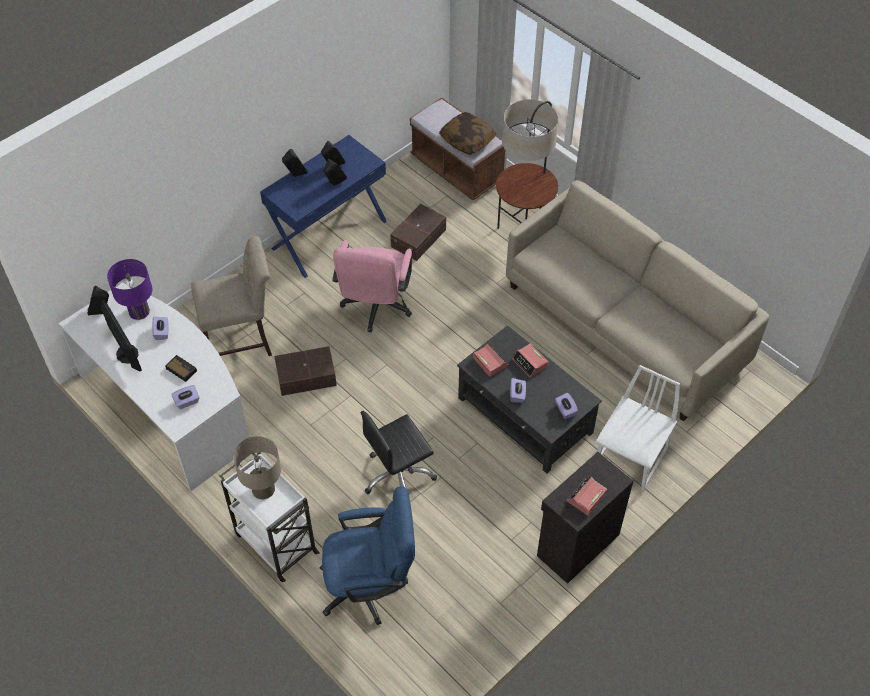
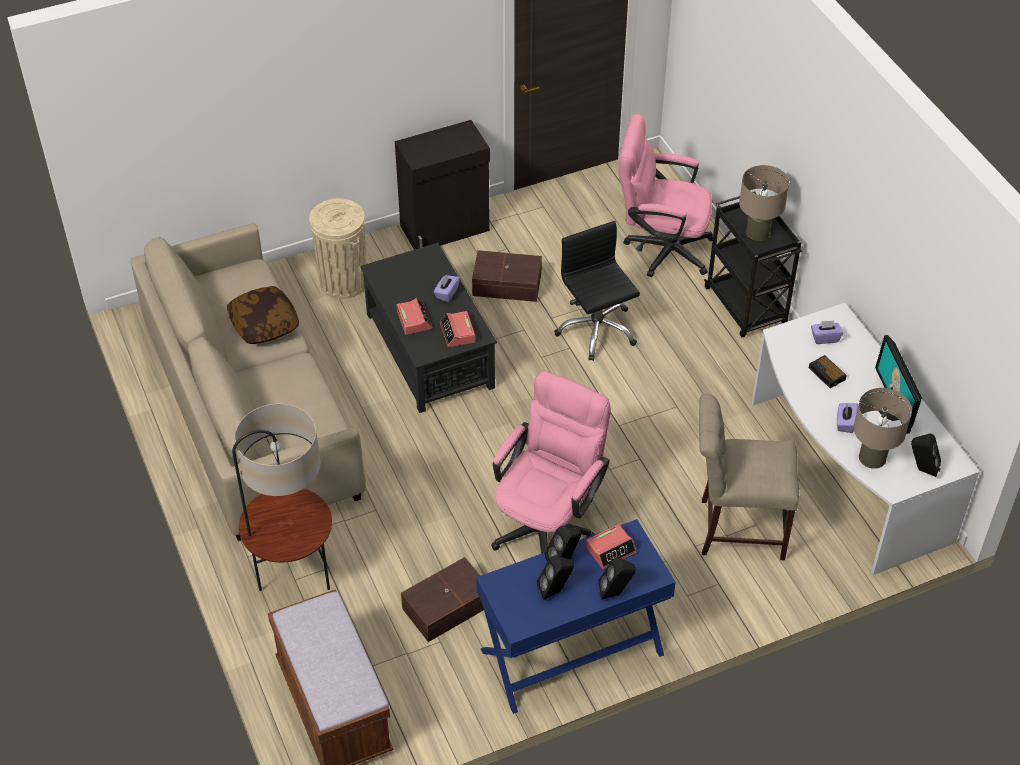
camera: 160 degrees left, 5 degrees down
purple table lamp [107,259,152,320] -> beige table lamp [854,388,912,469]
white cart [220,452,320,582] -> black cart [704,191,802,337]
brown storage box [274,346,337,396] -> brown storage box moved to [472,250,542,302]
blue office chair [319,486,415,625] -> pink office chair [619,114,713,277]
black office chair [361,411,437,494] -> black office chair turned 105 degrees counterclockwise [554,221,640,361]
pillow [439,112,497,155] -> pillow moved to [227,286,299,344]
purple tissue box [555,393,578,419] -> none
alarm clock [566,477,607,515] -> alarm clock moved to [586,524,637,570]
white chair [596,365,680,492] -> beige trash can [309,198,366,299]

